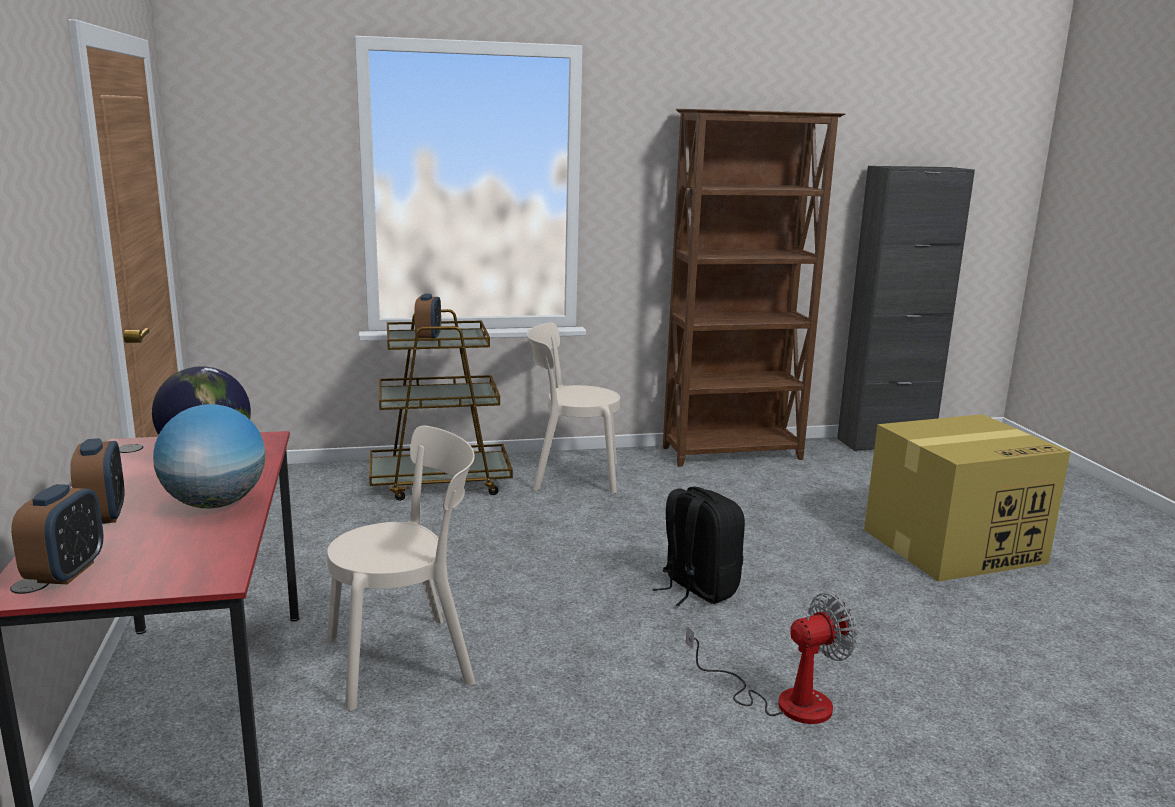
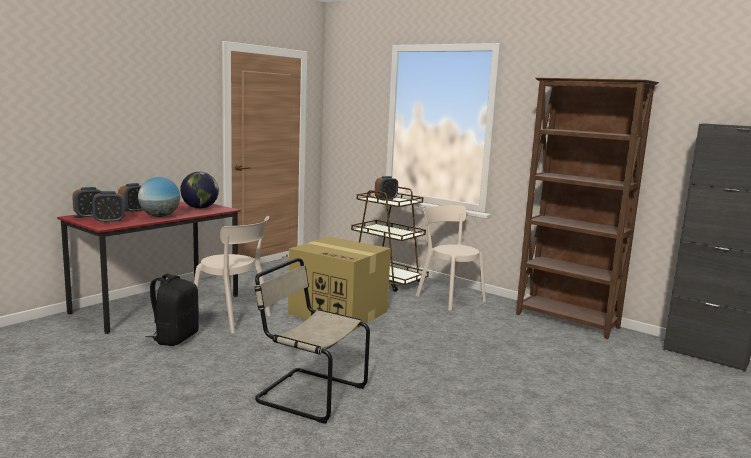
camera: 50 degrees right, 5 degrees down
black backpack [653,486,745,606] -> black backpack moved to [146,274,199,346]
fan [686,593,858,724] -> beige chair [255,258,370,424]
cardboard box [864,414,1070,582] -> cardboard box moved to [288,237,391,332]
none -> alarm clock [92,191,125,223]

